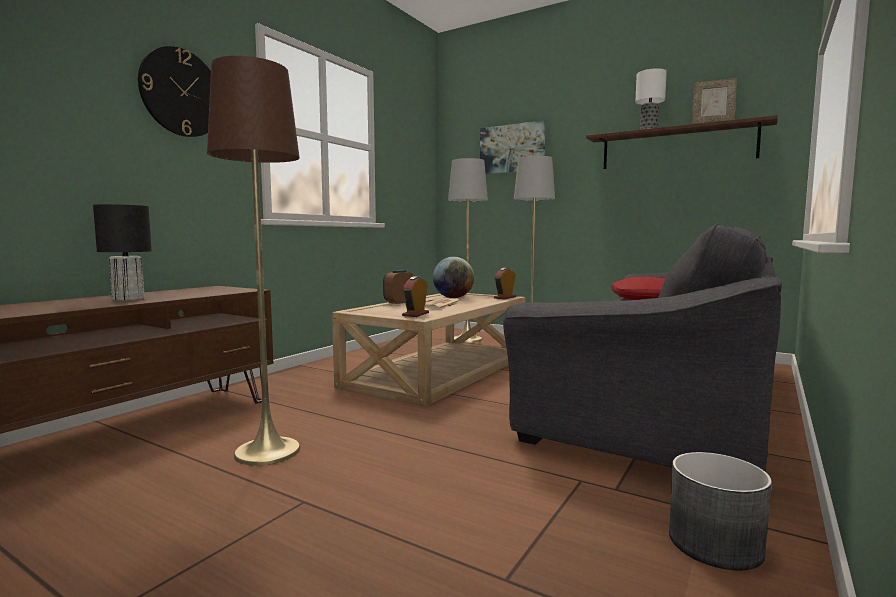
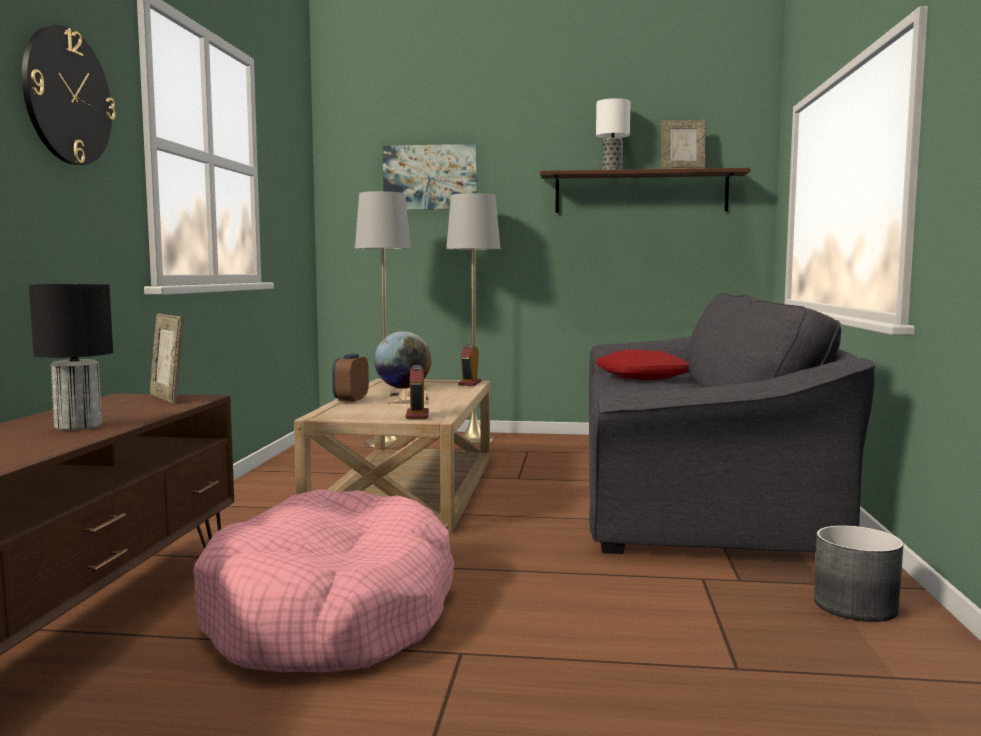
camera: 25 degrees left, 0 degrees up
brown floor lamp [207,56,300,466] -> pink dog bed [193,489,454,672]
none -> picture frame [150,313,183,404]

